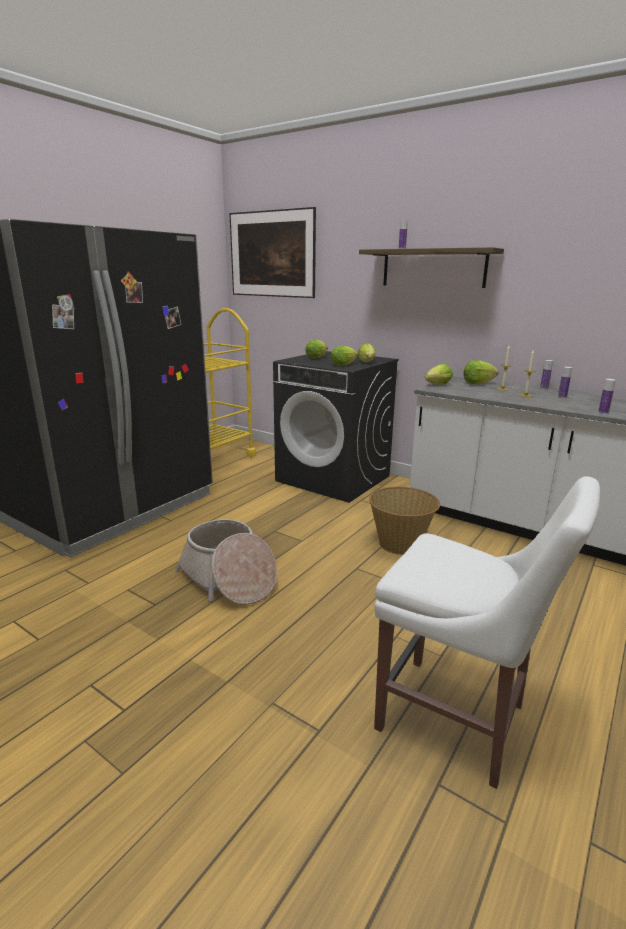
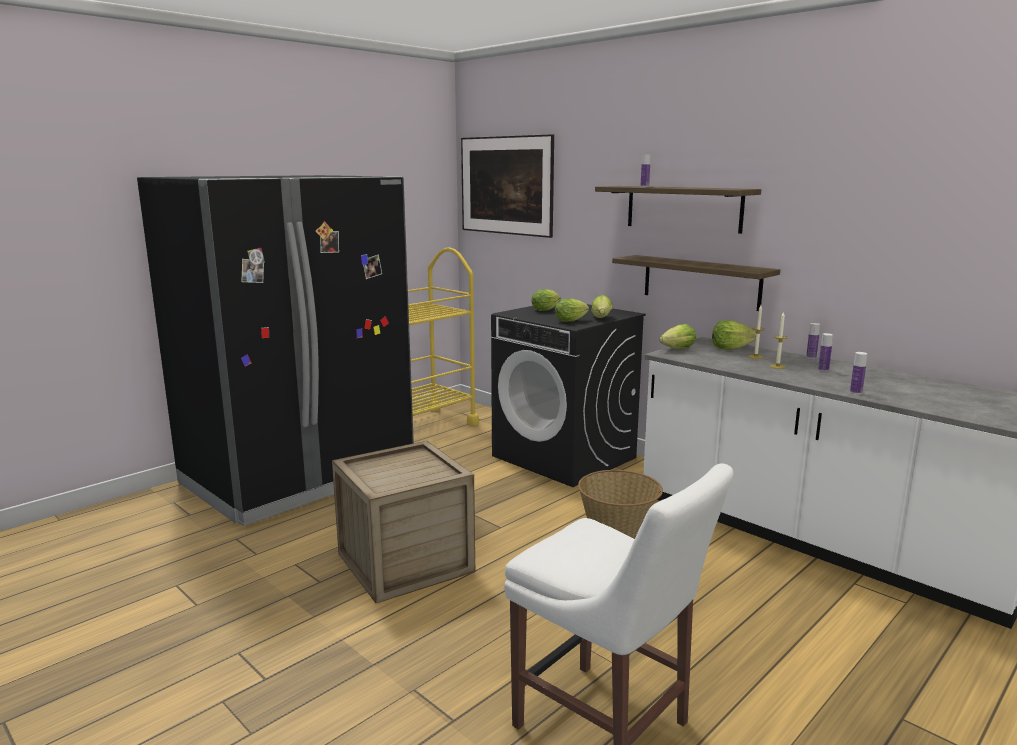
camera: 10 degrees right, 5 degrees down
basket [175,519,277,605] -> crate [332,441,475,603]
none -> shelf [612,255,780,311]

